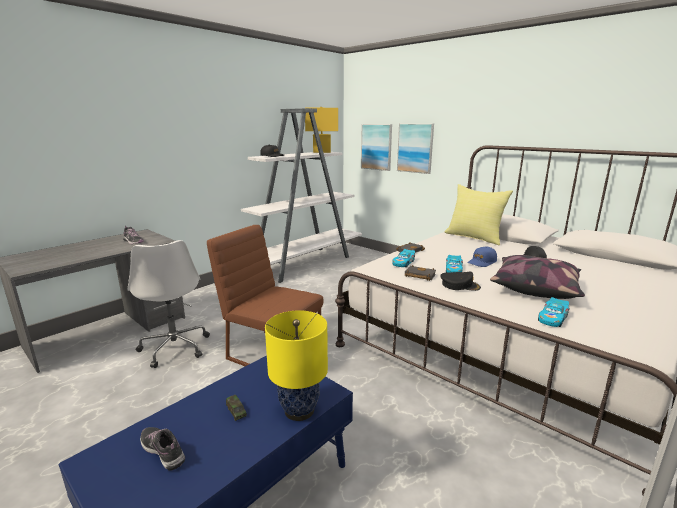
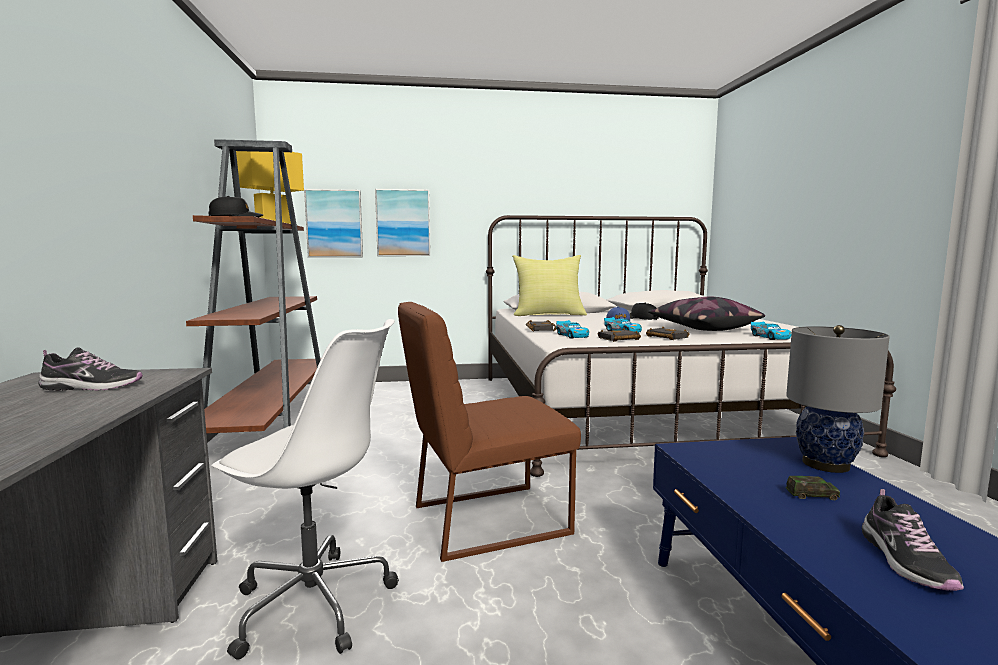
camera: 50 degrees left, 10 degrees down
shoe [140,427,185,471] -> shoe turned 75 degrees counterclockwise [862,489,964,591]
white bookcase [241,108,362,283] -> brown bookcase [186,139,321,433]
yellow table lamp [265,310,328,421] -> grey table lamp [786,325,890,473]
black cap [440,272,481,291] -> black book [646,327,690,340]

